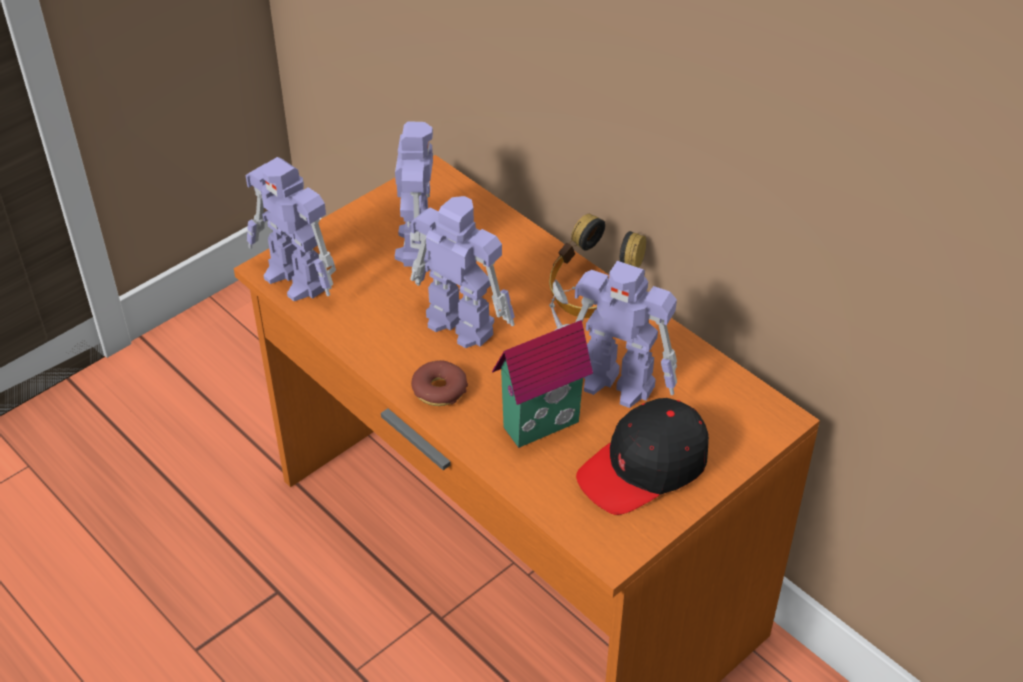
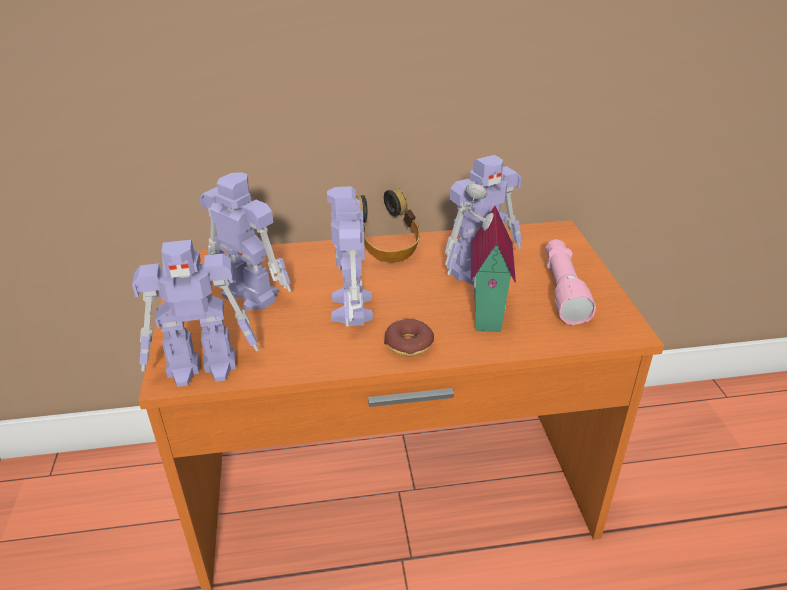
camera: 55 degrees left, 10 degrees down
toy robot [410,196,515,348] -> toy robot turned 75 degrees counterclockwise [327,186,373,327]
black cap [576,398,709,515] -> pink flashlight [546,239,596,325]

